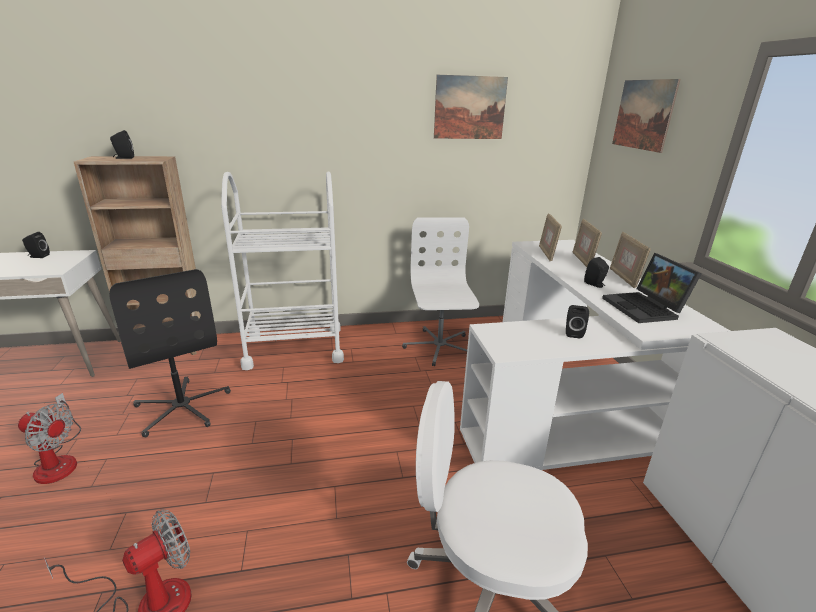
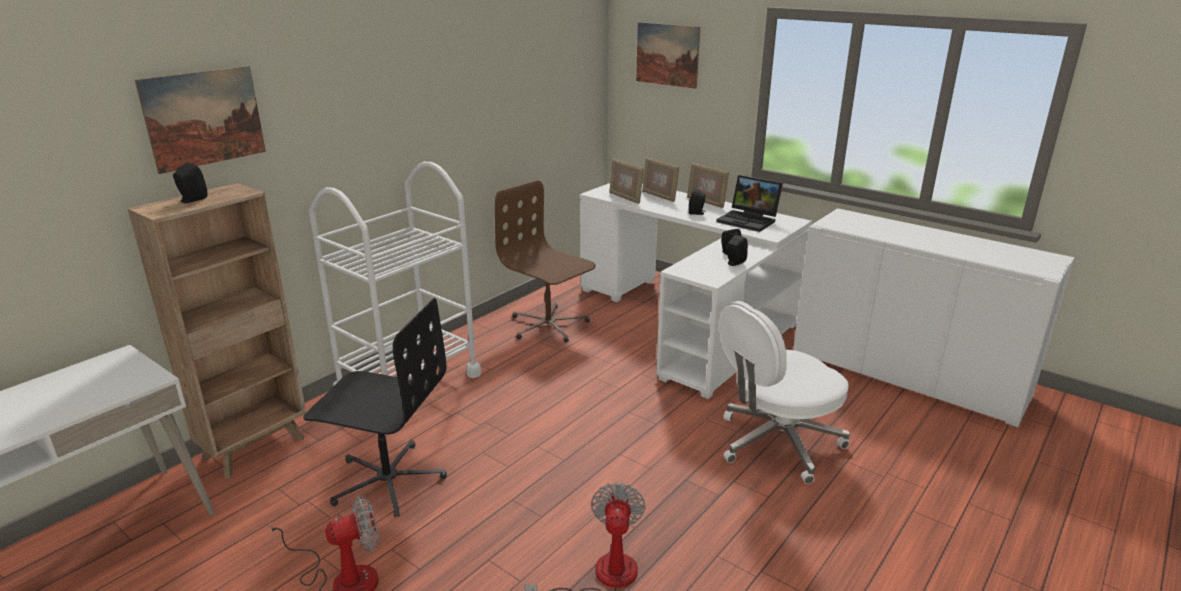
camera: 40 degrees left, 0 degrees up
black speaker [22,232,50,258] -> black speaker moved to [727,235,748,266]
white office chair [402,217,479,366] -> brown office chair [495,180,595,343]
picture [434,75,508,139] -> picture moved to [135,66,266,174]

